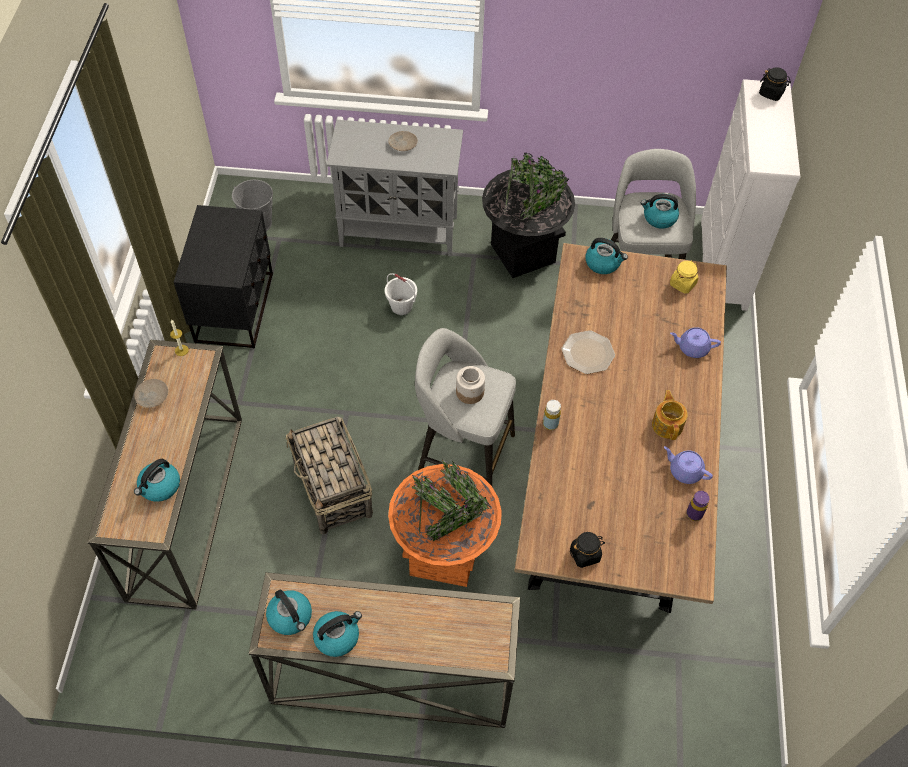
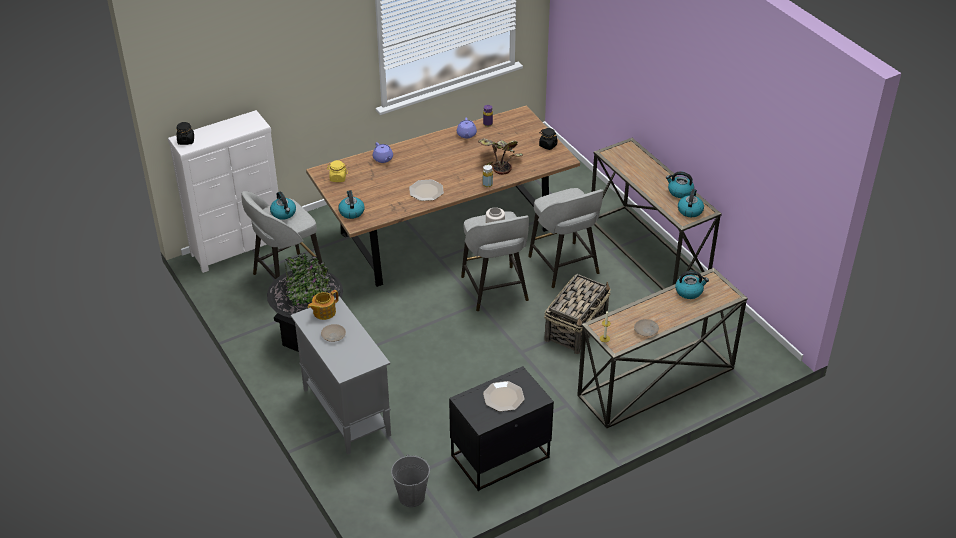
camera: 125 degrees left, 15 degrees down
white bucket [385,273,417,315] -> none
orange planter [388,459,502,587] -> grey stool [528,188,603,288]
teapot [652,390,688,440] -> teapot moved to [308,290,339,320]
none -> potted plant [478,138,523,175]
none -> plate [483,381,525,412]

